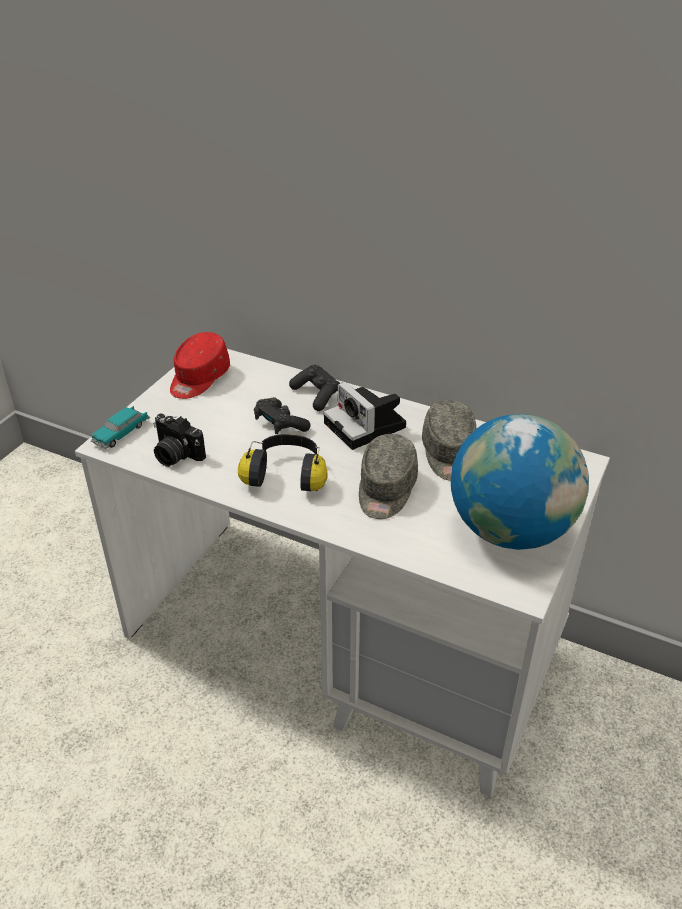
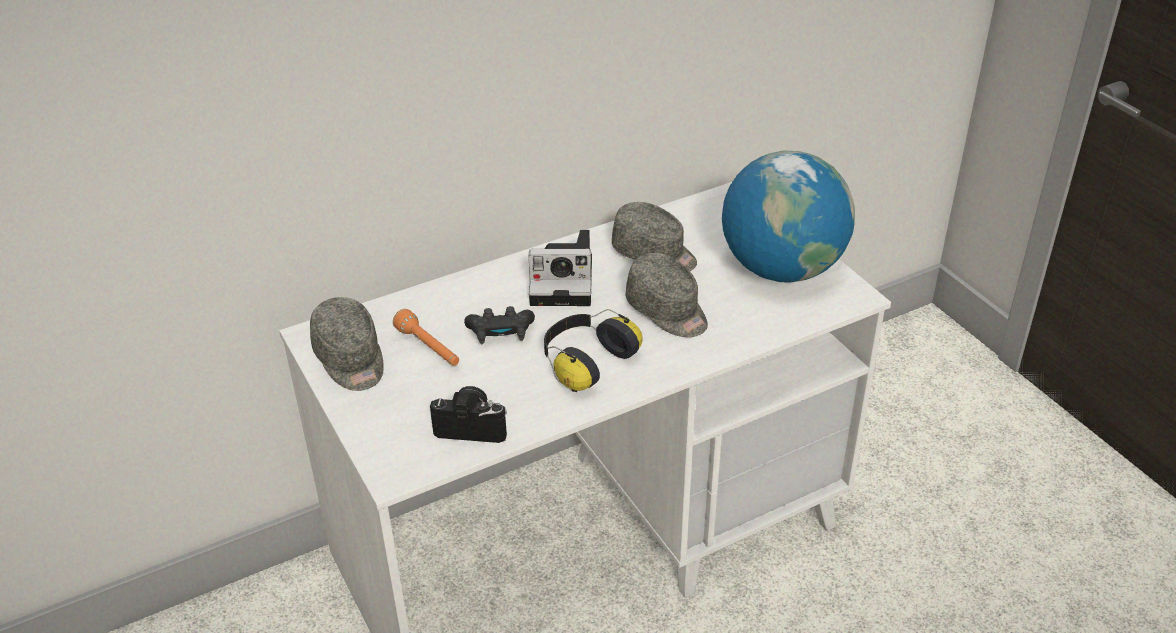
camera: 55 degrees left, 0 degrees up
toy car [91,406,150,449] -> none
camera [153,414,206,467] -> camera turned 150 degrees counterclockwise [430,386,507,443]
red cap [170,332,230,399] -> grey cap [310,297,384,391]
black game controller [289,365,340,411] -> none
none -> orange flashlight [393,309,459,365]

